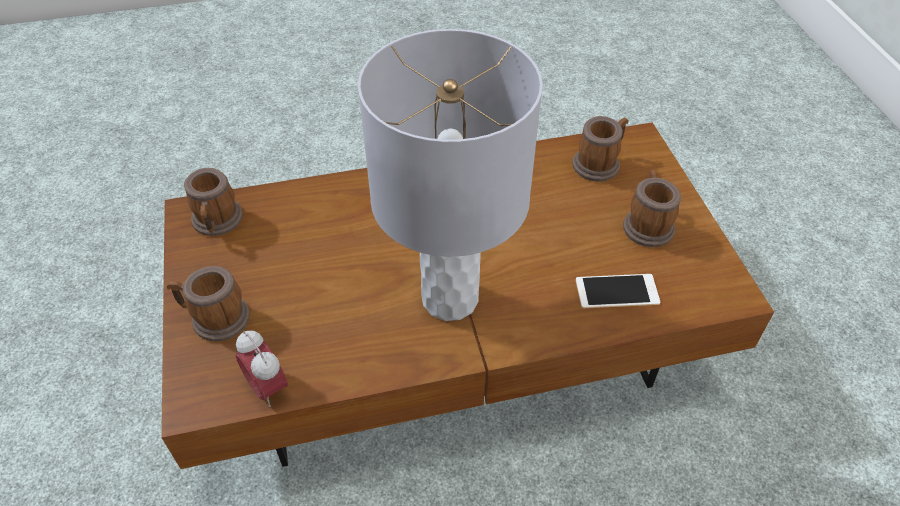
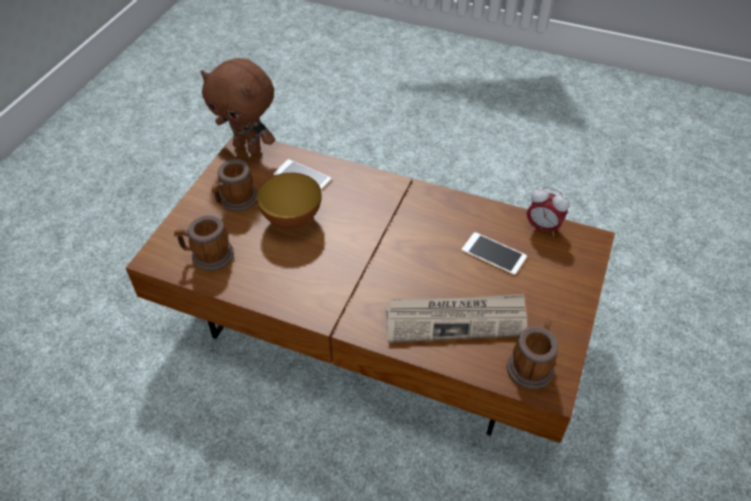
camera: 145 degrees left, 0 degrees up
mug [167,266,250,342] -> none
alarm clock [235,331,288,407] -> alarm clock turned 120 degrees clockwise [527,187,570,237]
grey table lamp [358,29,543,321] -> none
none -> brown plush toy [201,58,275,155]
none -> bowl [256,173,322,229]
none -> newspaper [385,294,527,343]
none -> phone [462,232,527,275]

